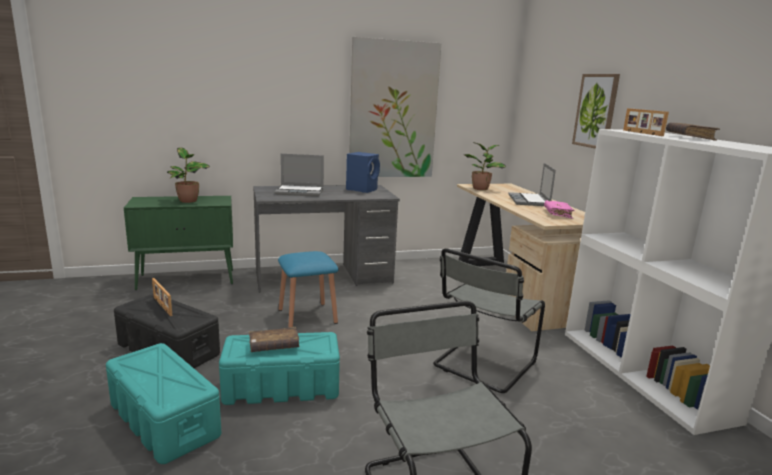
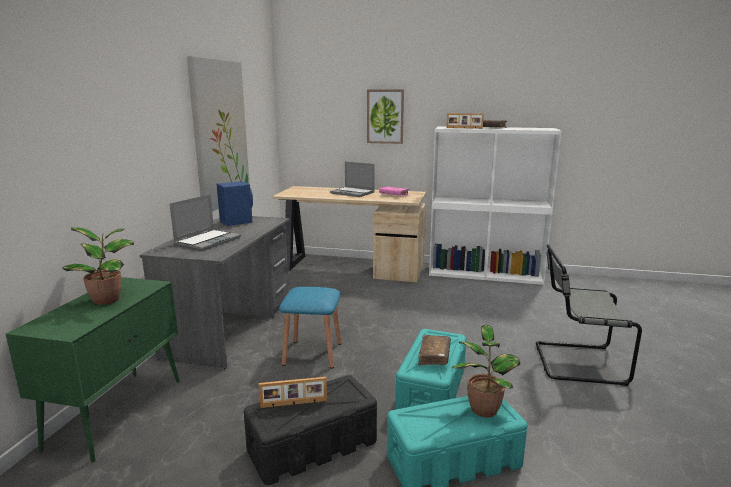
camera: 60 degrees left, 0 degrees up
grey chair [433,249,545,393] -> none
potted plant [464,142,506,190] -> potted plant moved to [451,325,520,417]

